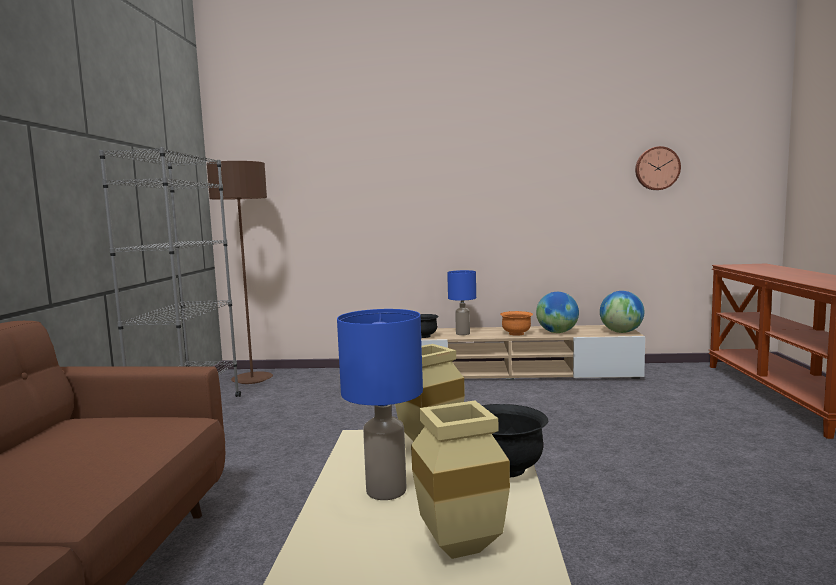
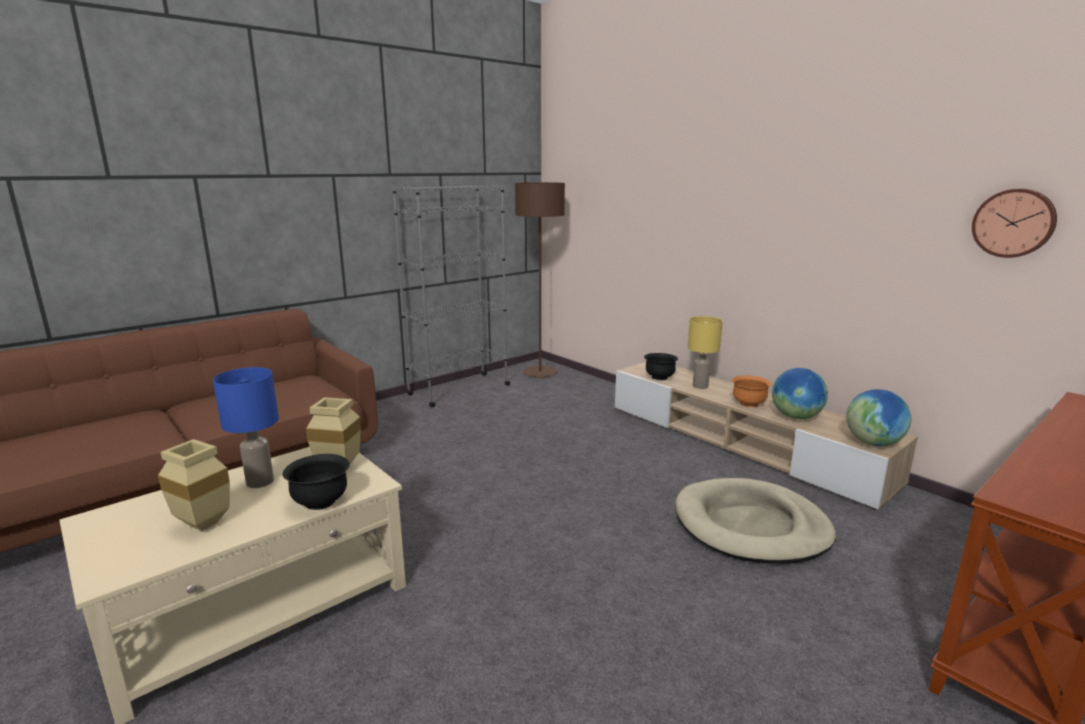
camera: 45 degrees right, 10 degrees up
blue table lamp [447,270,476,335] -> yellow table lamp [688,316,723,389]
none -> beige dog bed [675,478,836,564]

